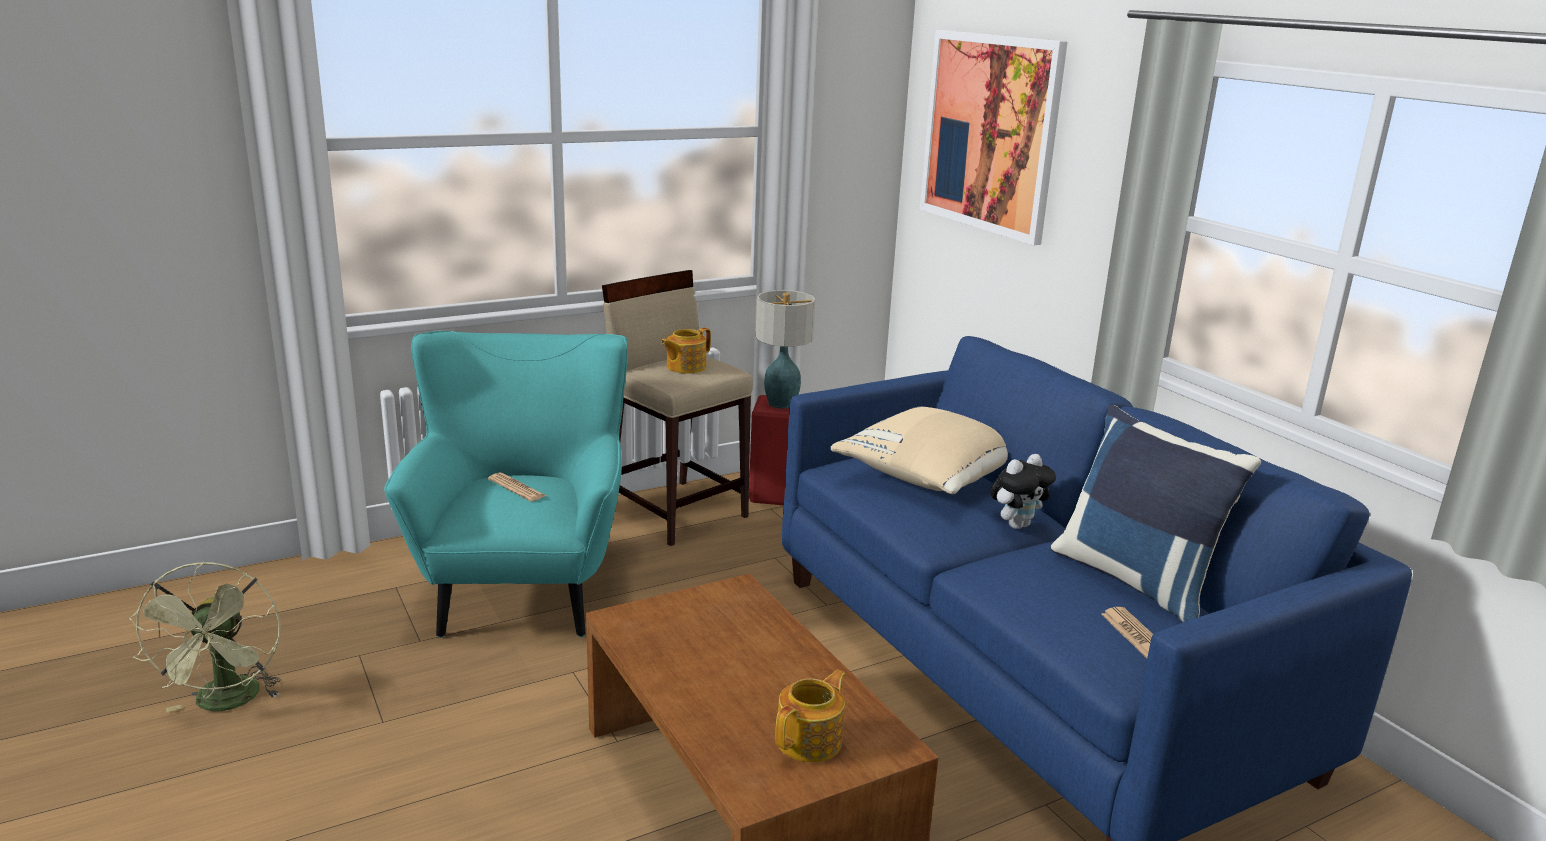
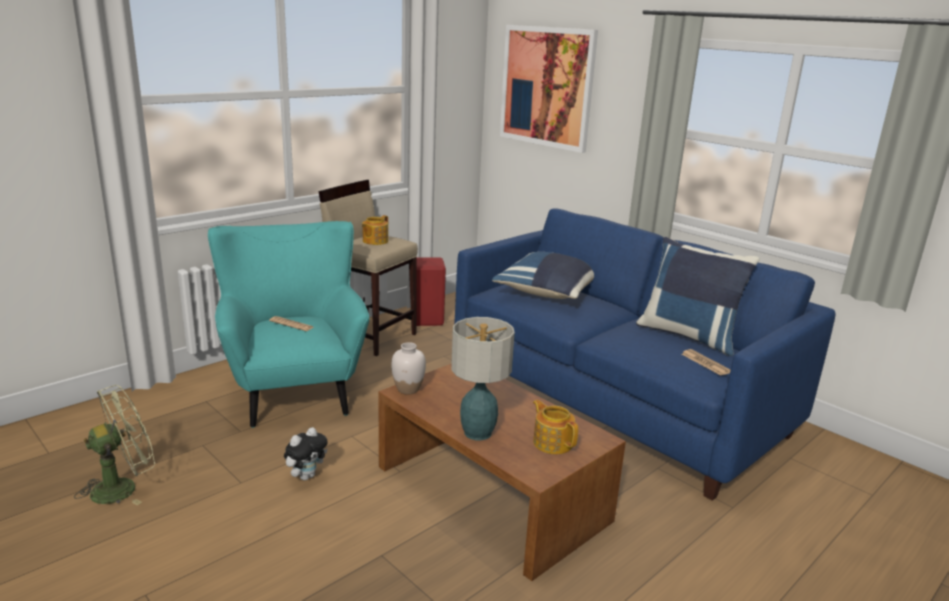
camera: 15 degrees left, 0 degrees up
green fan [129,561,281,712] -> green fan turned 105 degrees counterclockwise [74,385,155,505]
table lamp [756,290,816,409] -> table lamp moved to [451,317,515,440]
teapot [775,670,846,763] -> teapot turned 60 degrees counterclockwise [533,400,578,454]
beige pillow [831,407,1008,494] -> blue pillow [492,252,594,299]
plush toy [990,454,1056,529] -> plush toy moved to [284,427,328,480]
none -> white vase [391,342,426,395]

